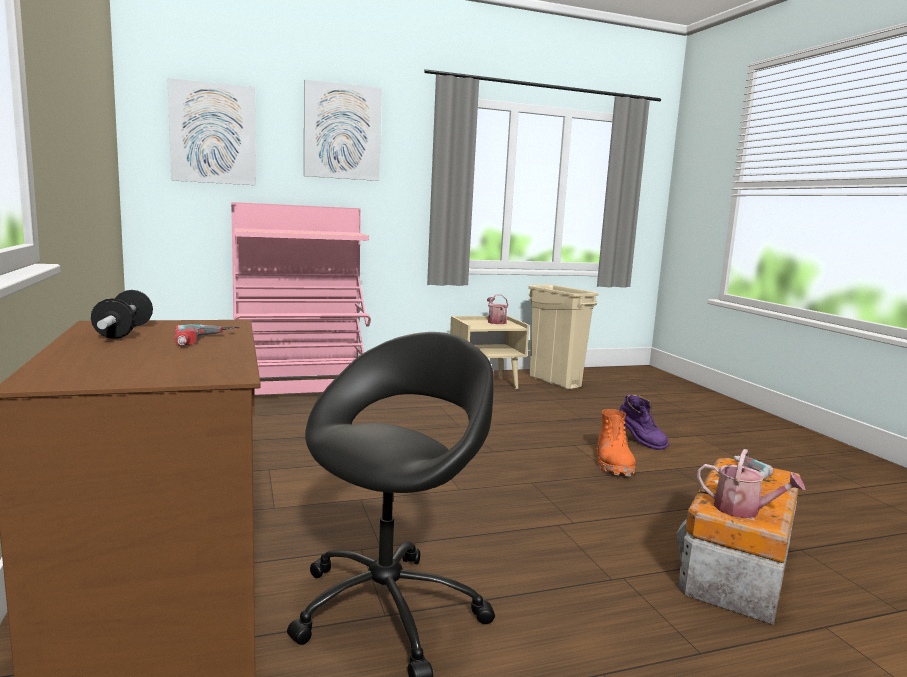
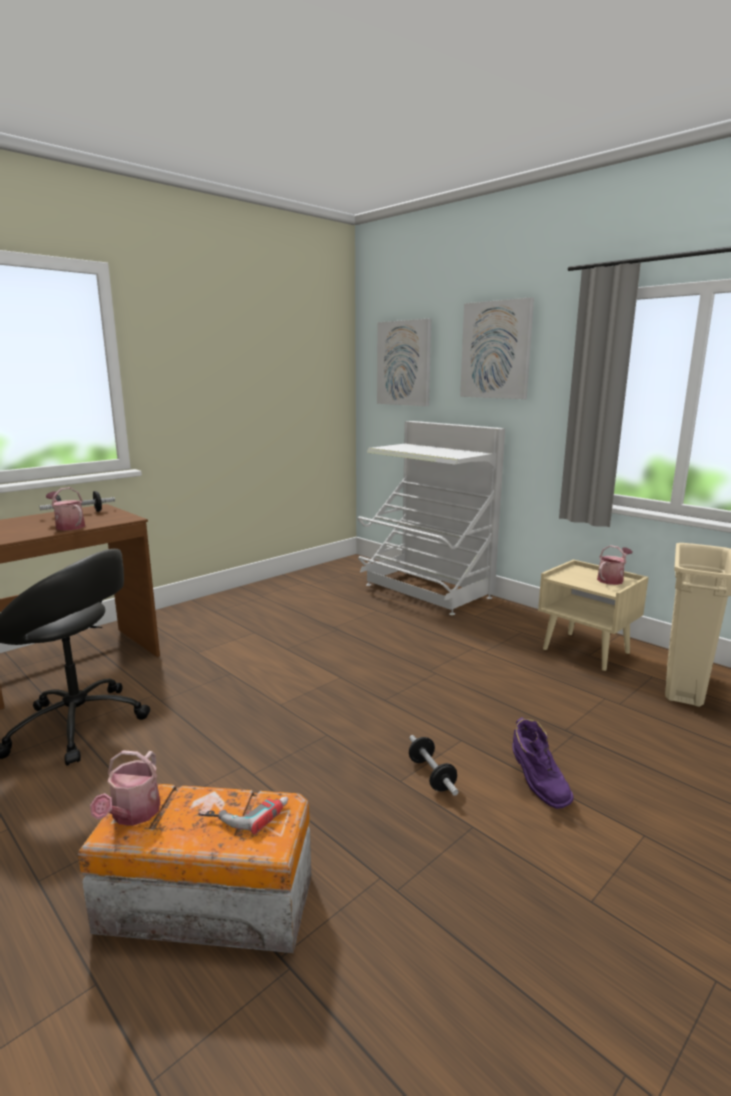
camera: 65 degrees right, 5 degrees up
power drill [175,324,239,345] -> watering can [46,487,85,531]
pink shoe rack [231,202,371,395] -> white shoe rack [357,421,505,615]
orange boot [597,409,636,476] -> dumbbell [409,735,459,796]
purple boot [620,394,669,450] -> purple boot turned 45 degrees counterclockwise [512,717,573,809]

